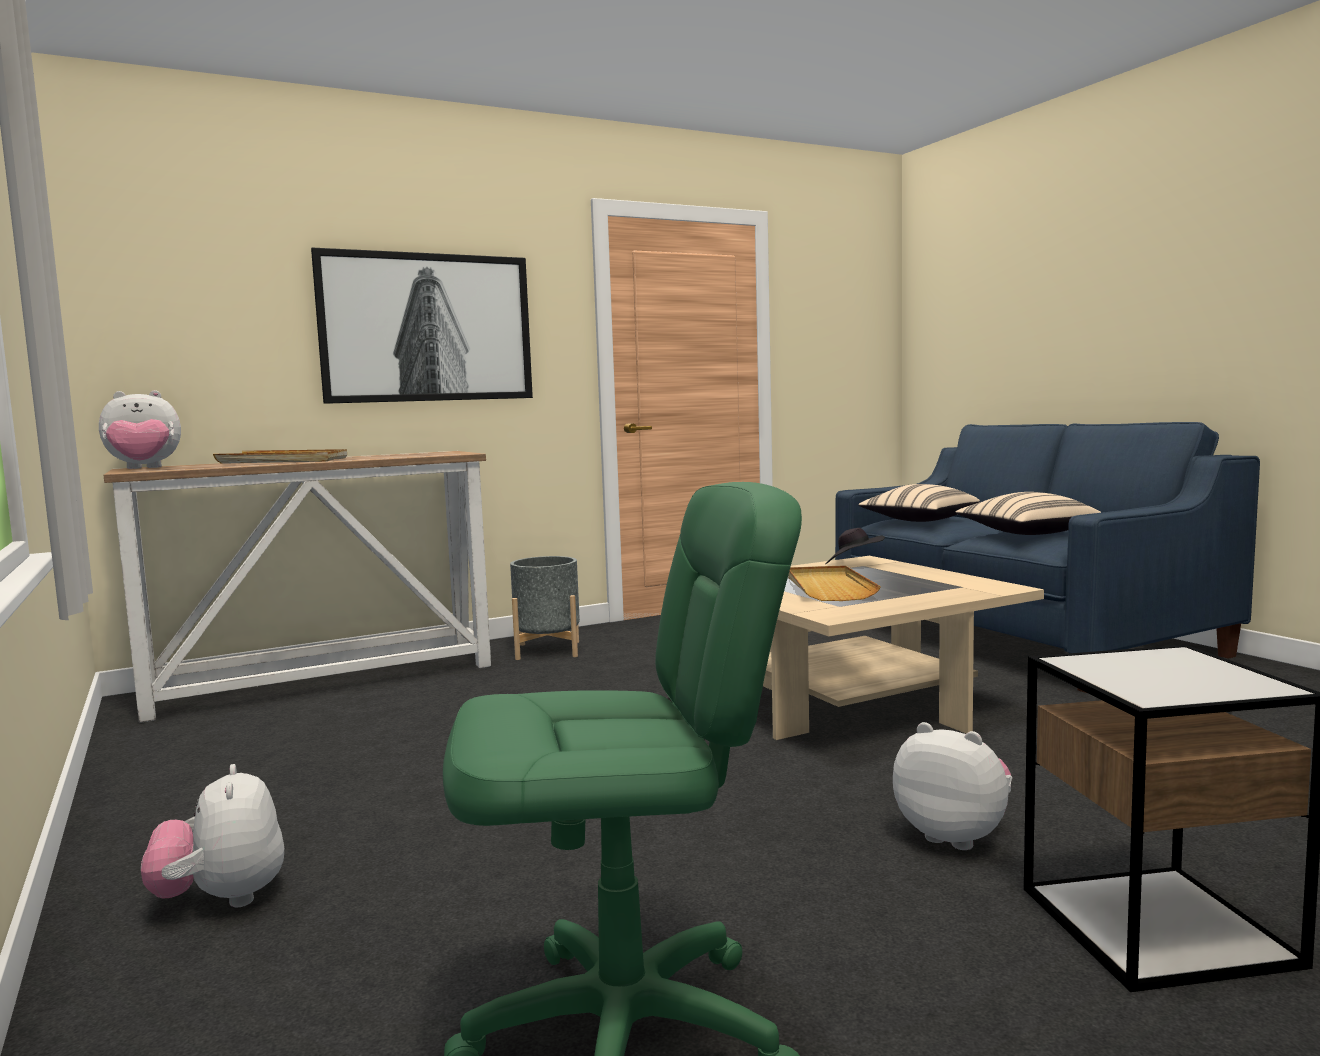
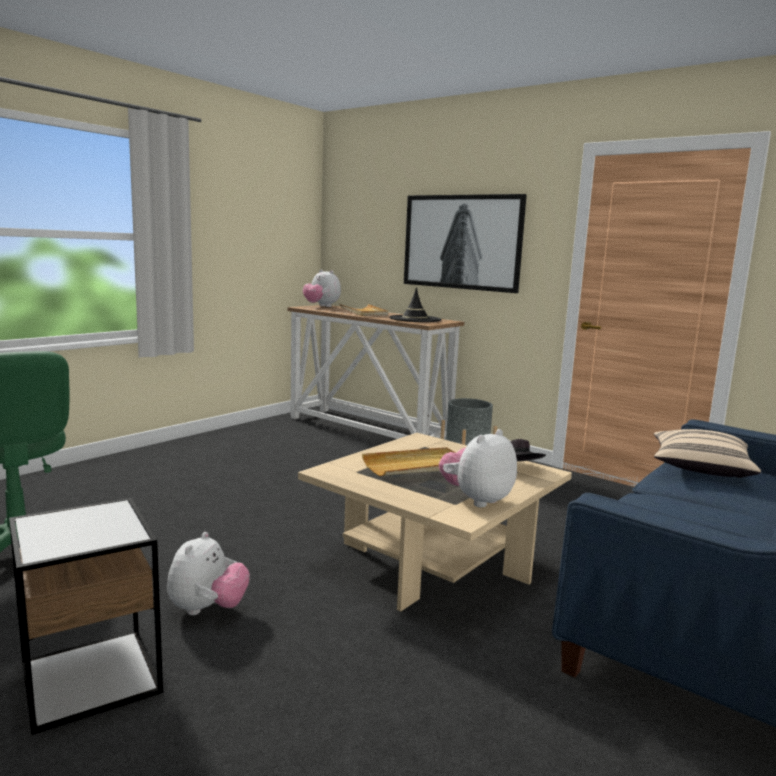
camera: 65 degrees right, 5 degrees up
plush toy [141,764,284,907] -> plush toy moved to [439,429,517,507]
beige pillow [955,492,1102,535] -> none
none -> black hat [390,287,442,322]

